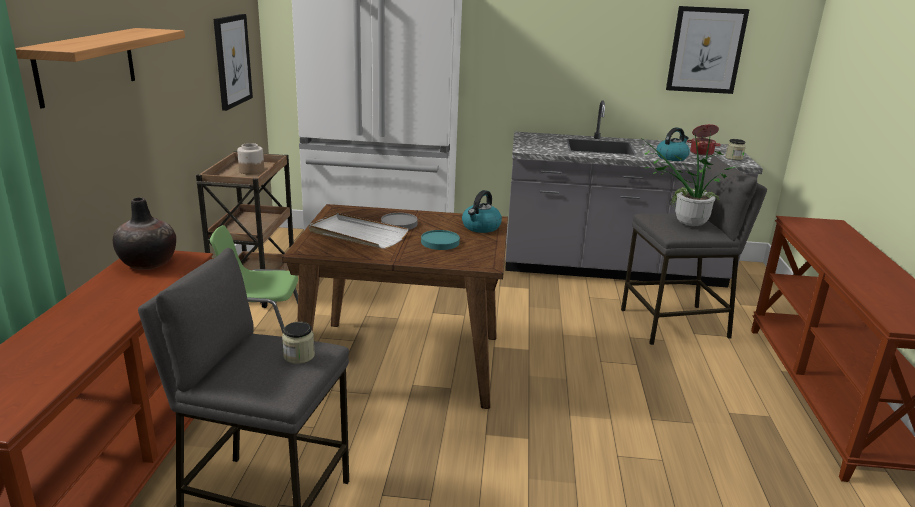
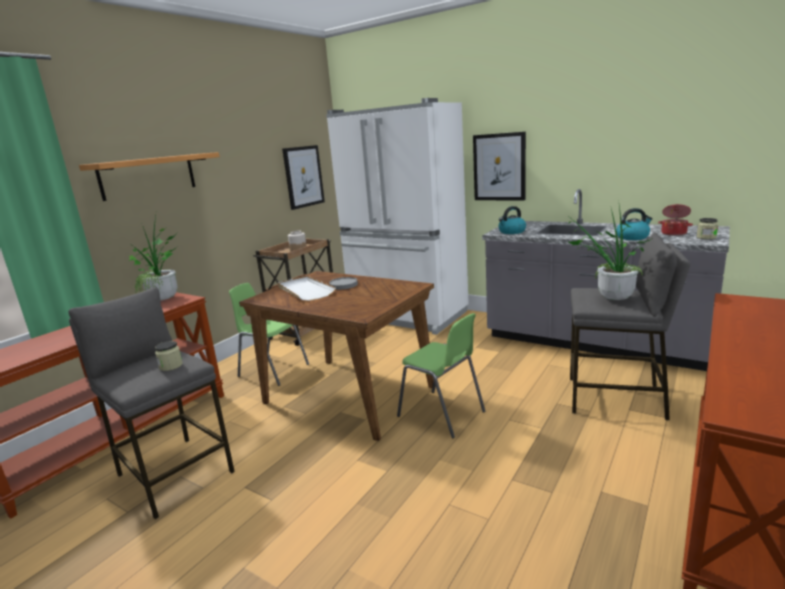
camera: 30 degrees right, 5 degrees down
vase [113,197,176,270] -> potted plant [129,216,178,300]
turquoise plate [421,230,460,250] -> none
kettle [462,190,502,233] -> kettle moved to [498,206,526,234]
picture [666,6,750,94] -> picture moved to [473,132,526,200]
none -> green chair [397,313,486,438]

